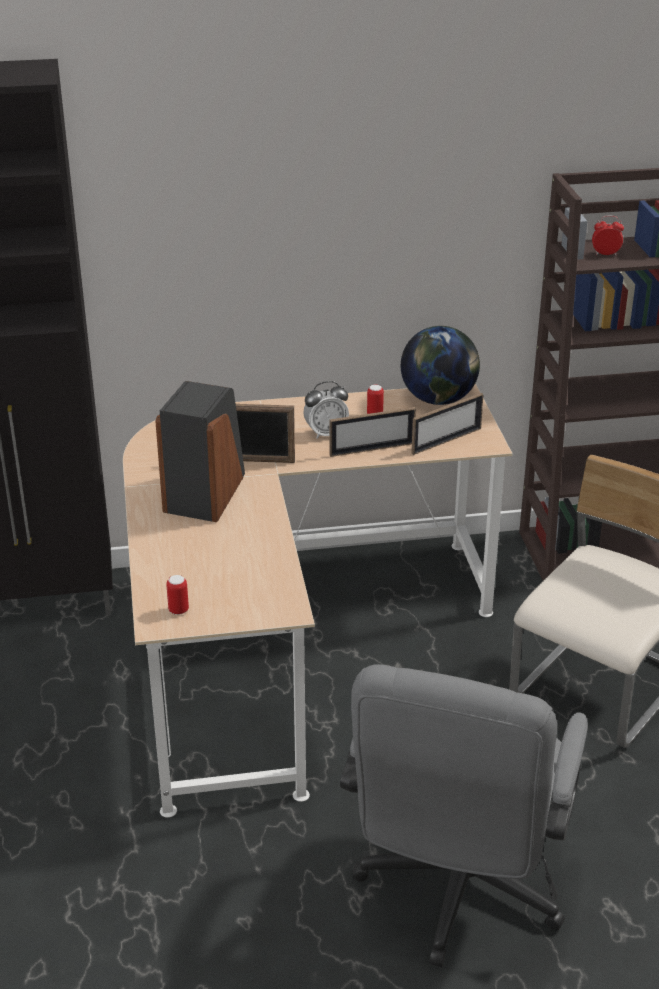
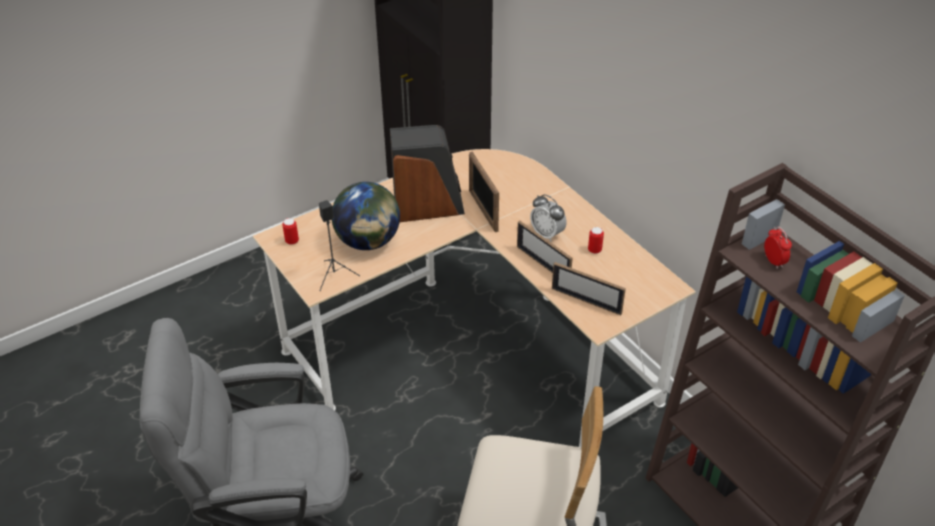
camera: 65 degrees right, 10 degrees up
globe [401,326,480,405] -> globe moved to [332,182,400,250]
none -> black speaker [319,200,360,291]

